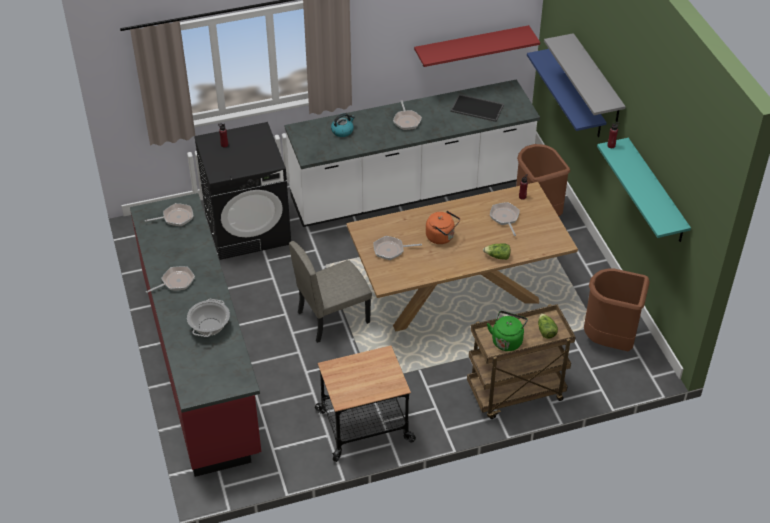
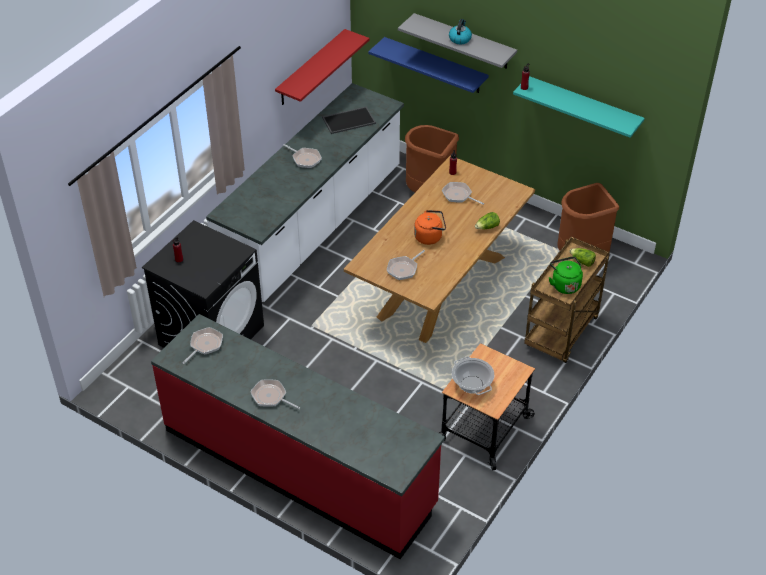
camera: 40 degrees left, 0 degrees up
frying pan [146,266,195,293] -> frying pan turned 75 degrees counterclockwise [250,380,300,409]
cooking pot [187,299,230,337] -> cooking pot moved to [452,357,494,395]
beige chair [289,241,372,343] -> none
kettle [331,113,355,137] -> kettle moved to [449,19,472,44]

